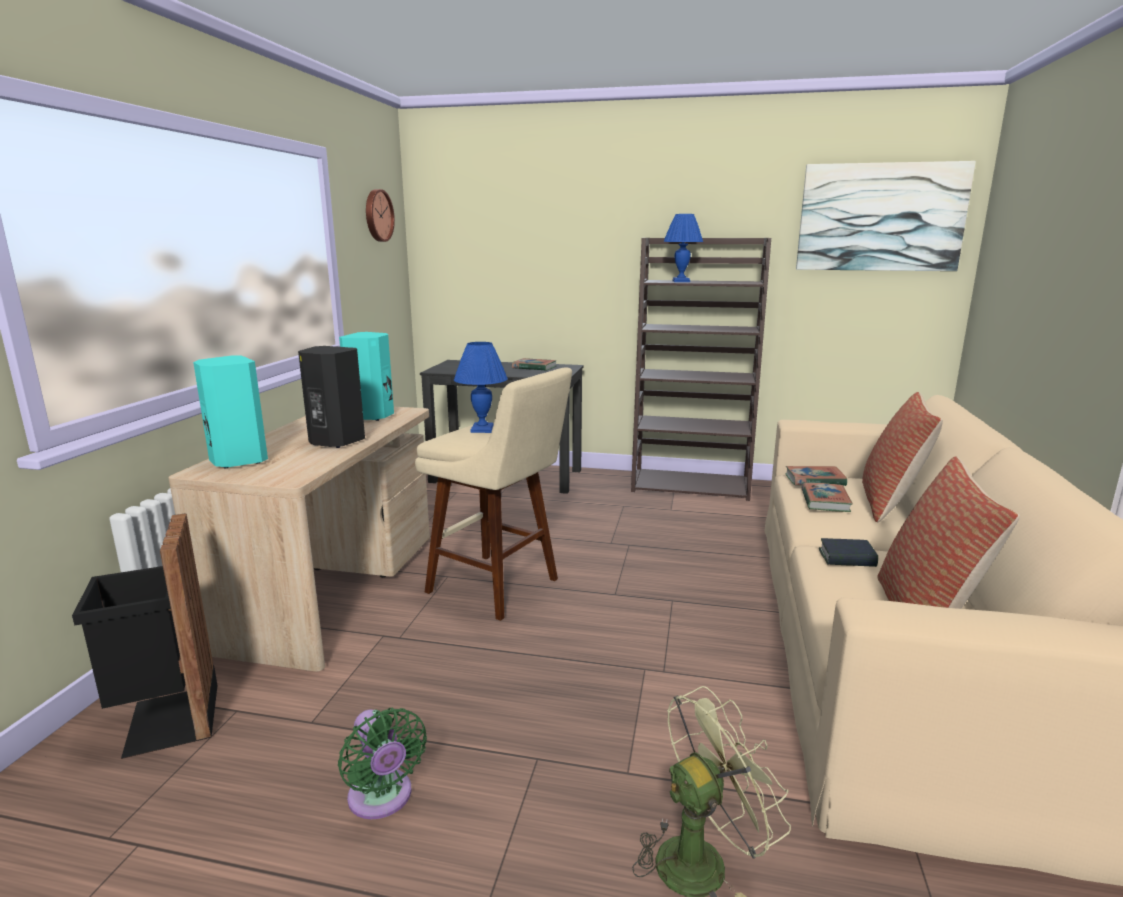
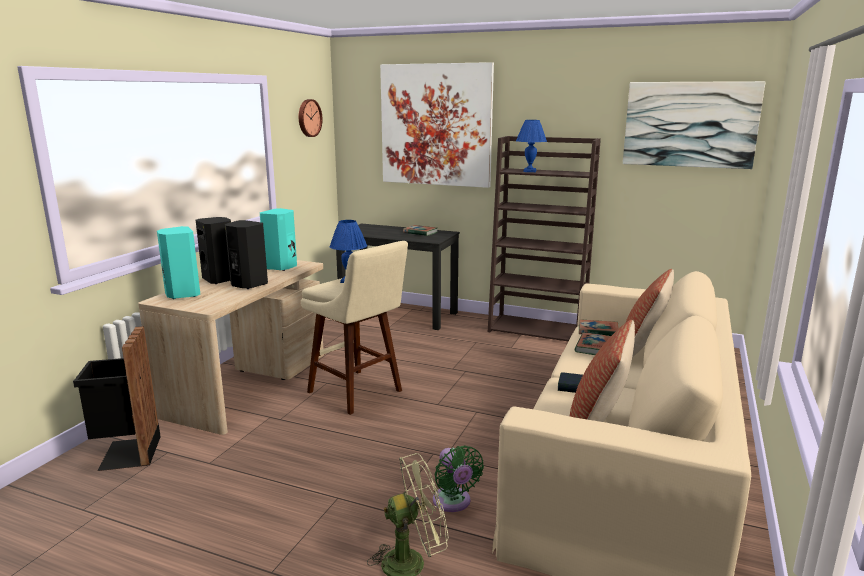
camera: 10 degrees right, 0 degrees up
green fan [338,708,427,819] -> green fan moved to [433,446,484,512]
none -> black speaker [196,217,231,284]
none -> picture [380,62,494,188]

